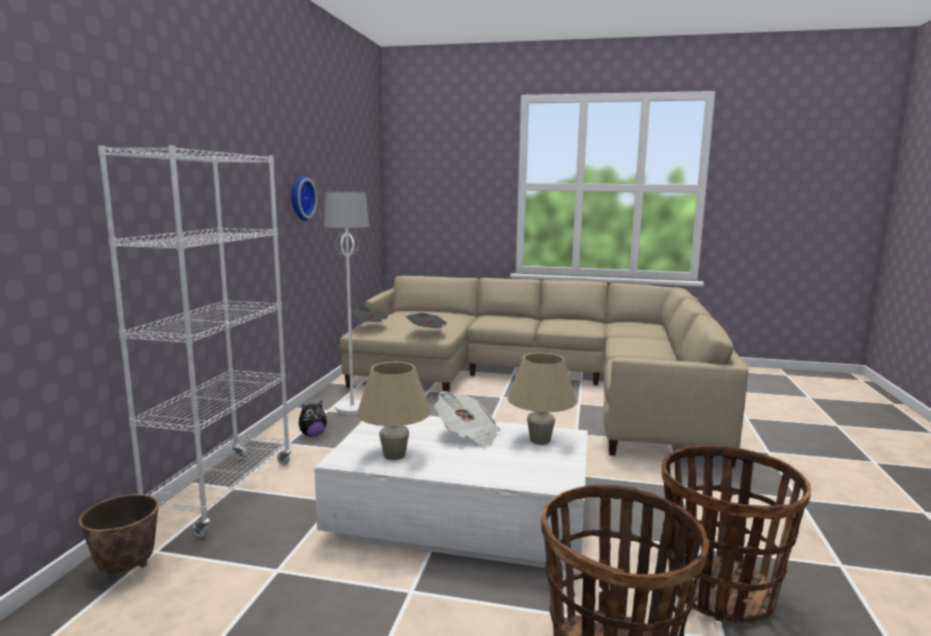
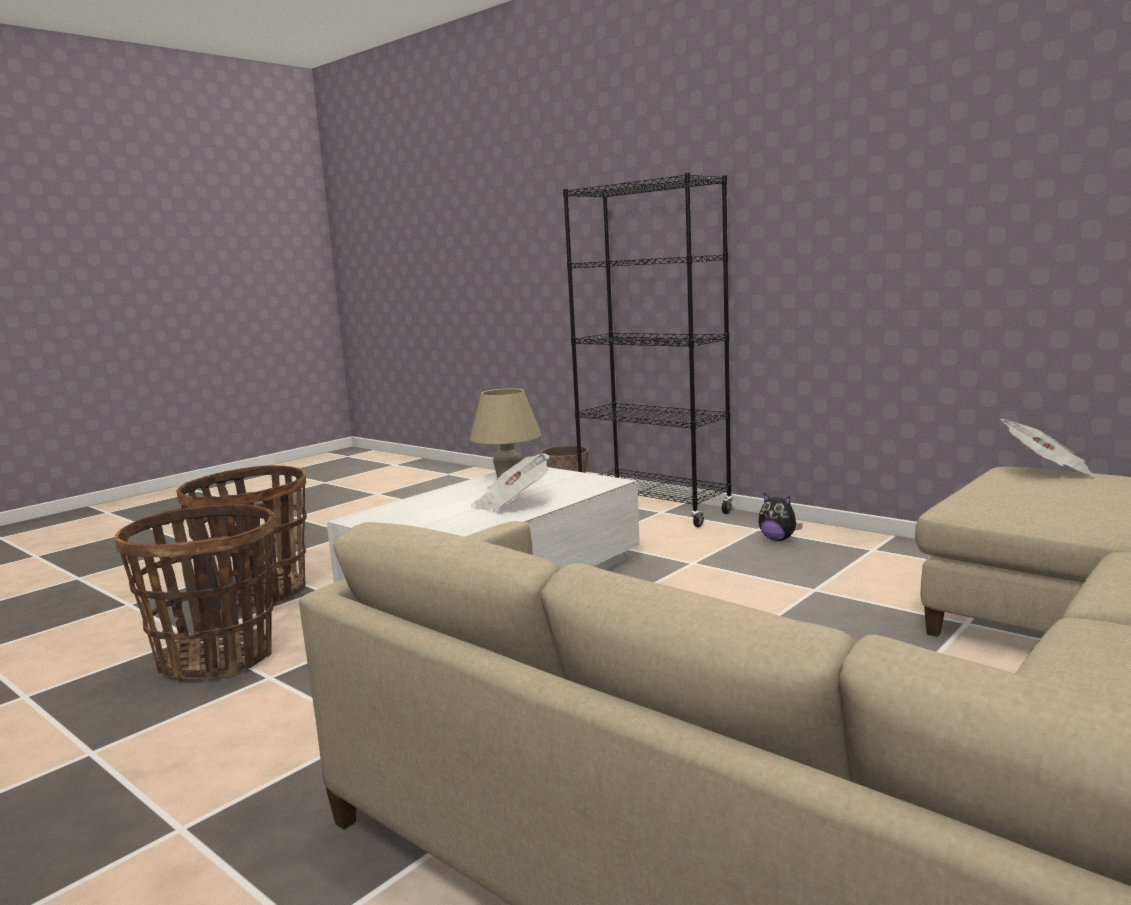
camera: 120 degrees right, 0 degrees up
white bookcase [98,146,291,537] -> black bookcase [563,173,733,527]
wall clock [291,175,317,221] -> none
plush toy [299,401,327,436] -> plush toy turned 45 degrees counterclockwise [758,493,803,541]
white floor lamp [324,192,369,414] -> none
newspaper [406,313,447,328] -> none
beige table lamp [508,352,576,445] -> none

